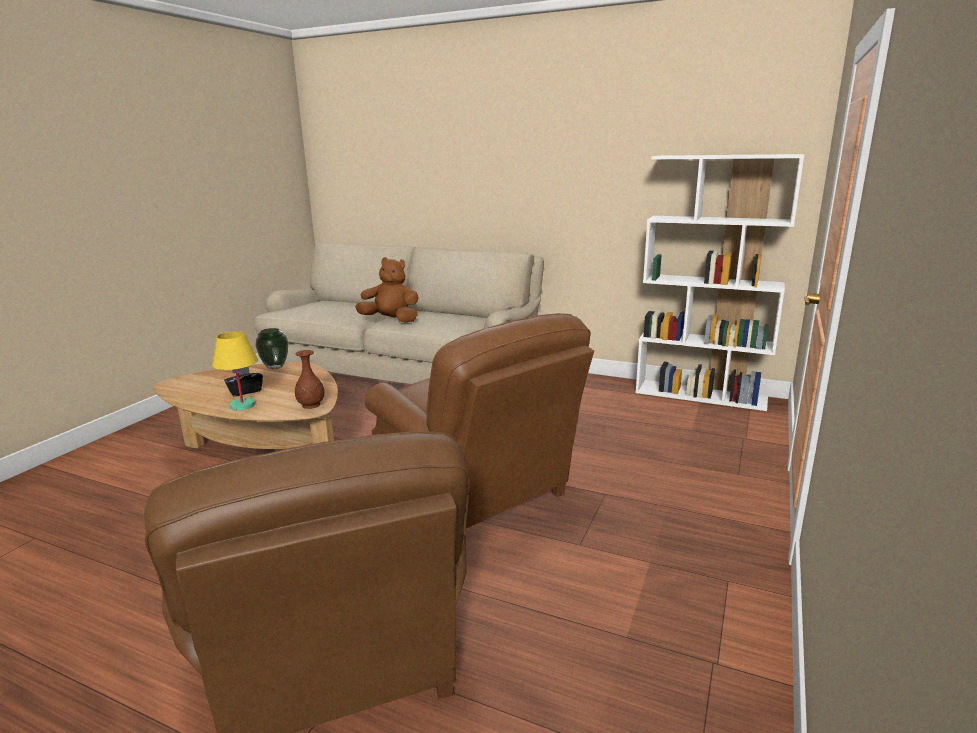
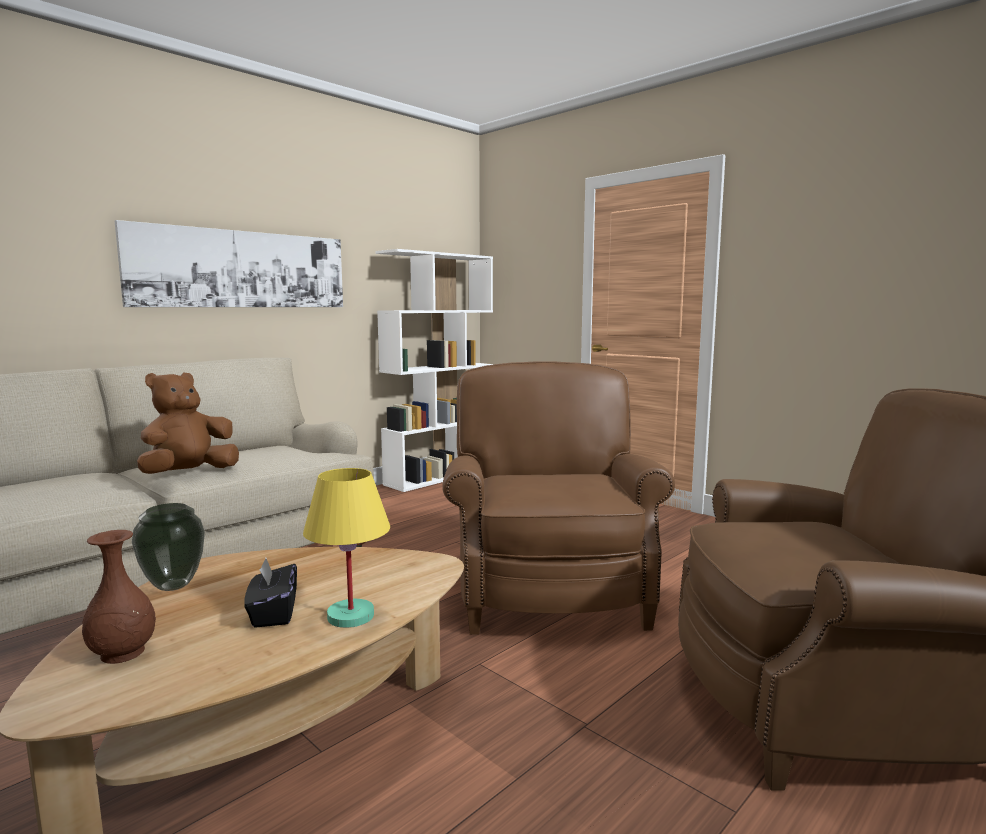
camera: 70 degrees left, 10 degrees down
brown vase [295,350,324,409] -> brown vase moved to [82,530,156,664]
brown armchair [365,313,594,528] -> brown armchair turned 75 degrees counterclockwise [442,361,675,635]
none -> picture [115,220,343,307]

